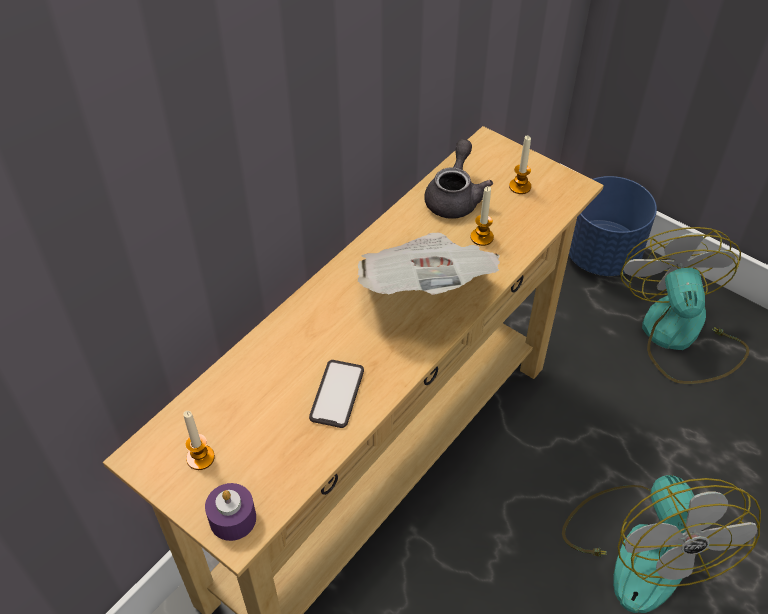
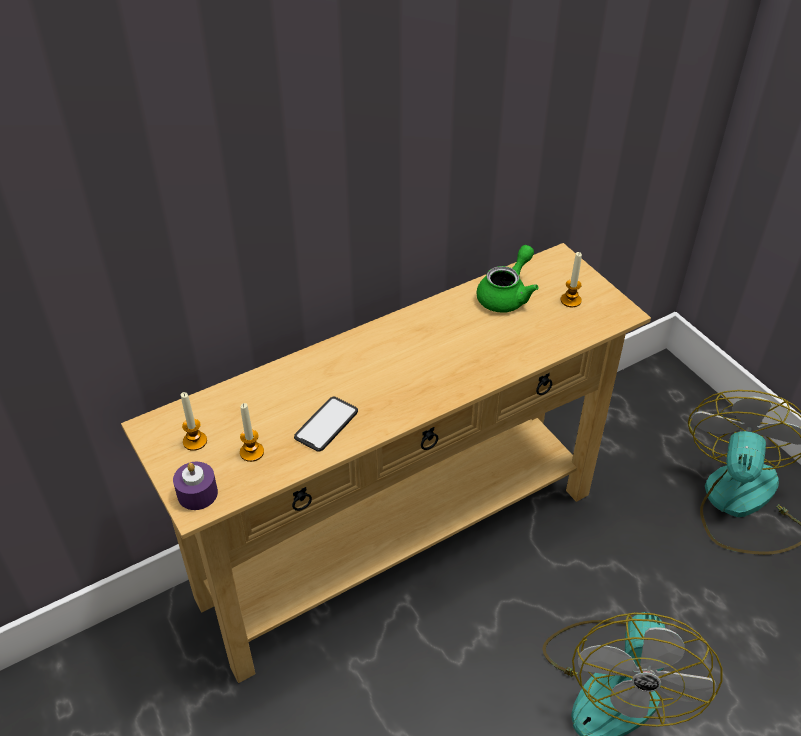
camera: 20 degrees right, 5 degrees down
newspaper [358,232,500,295] -> none
grey teapot [424,139,493,219] -> green teapot [476,245,539,313]
candle [471,186,494,246] -> candle moved to [240,403,264,462]
blue planter [569,176,657,276] -> none

